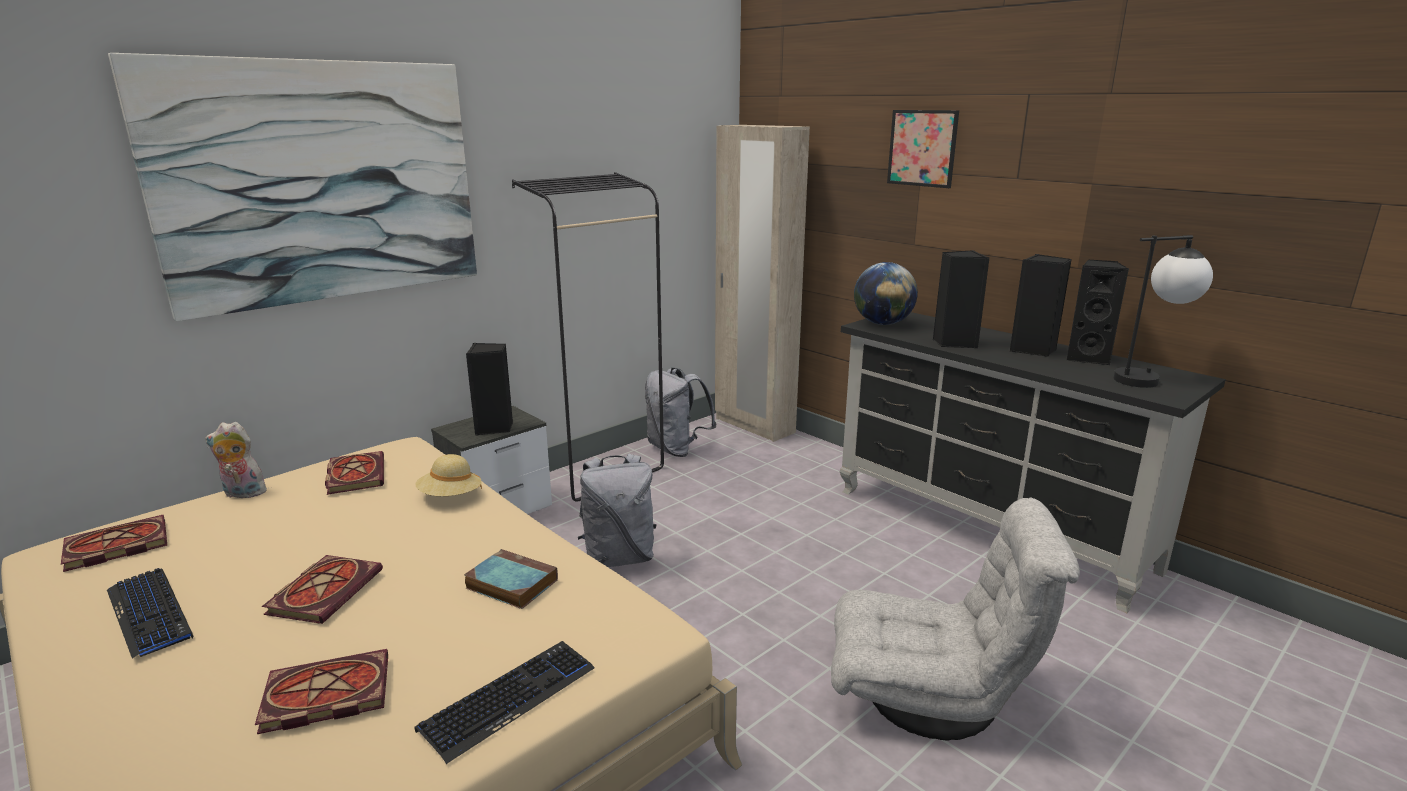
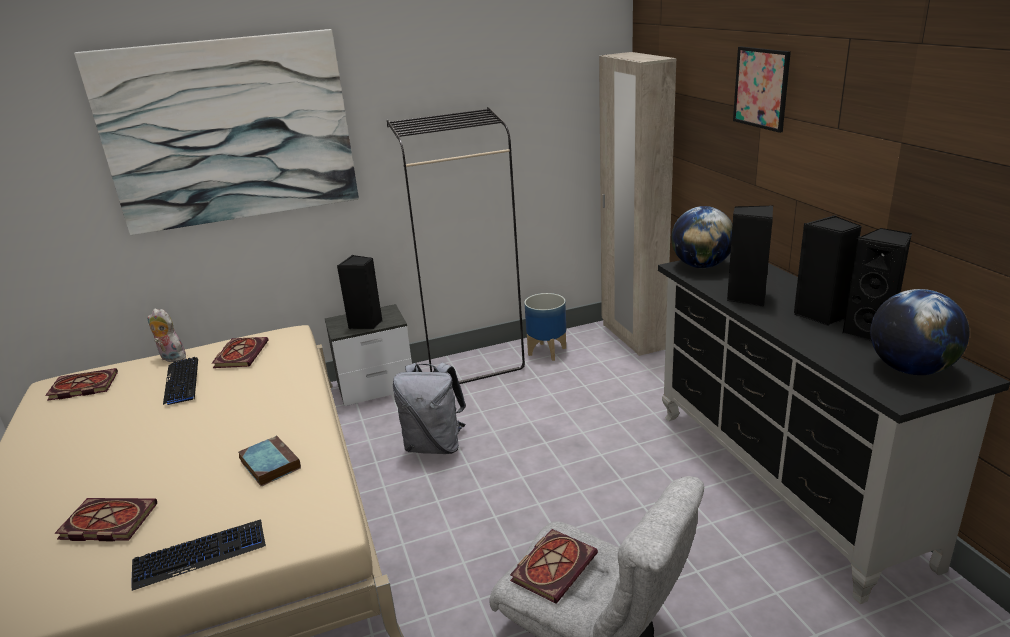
camera: 25 degrees right, 5 degrees up
keyboard [107,568,194,658] -> keyboard moved to [163,357,198,405]
book [262,555,383,624] -> book moved to [510,529,598,604]
beige hat [415,454,482,496] -> none
grey backpack [645,367,716,457] -> planter [525,293,566,361]
table lamp [1113,235,1213,388] -> globe [870,289,970,375]

